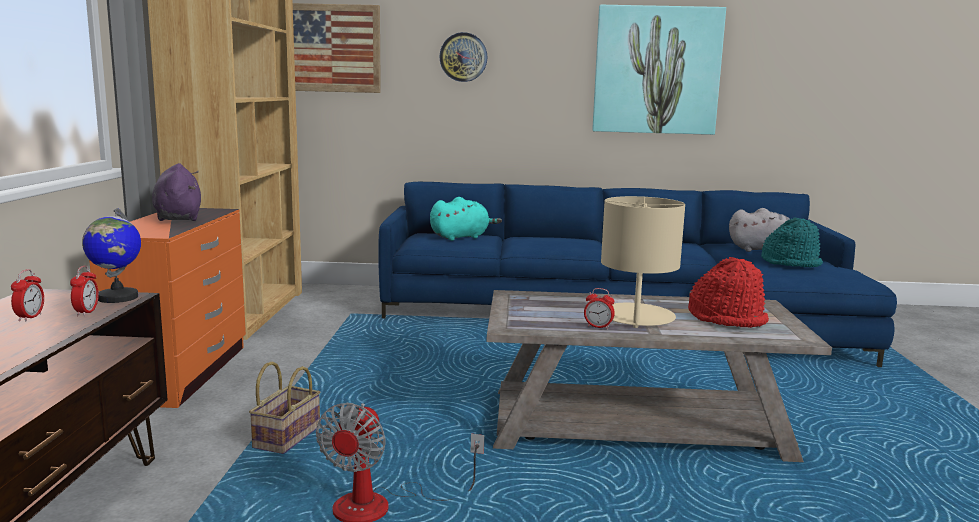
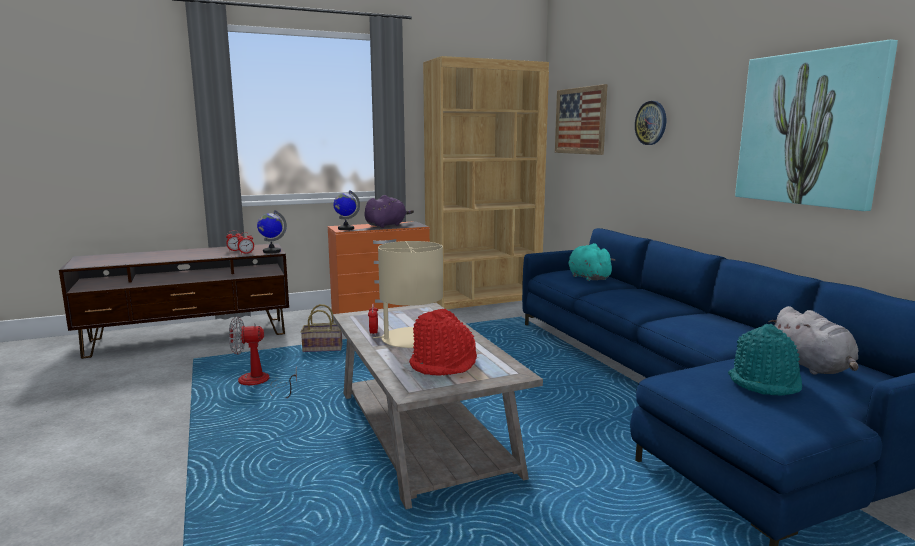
camera: 65 degrees right, 0 degrees up
turquoise plush toy [430,197,502,241] -> turquoise plush toy turned 150 degrees counterclockwise [568,243,615,281]
none -> globe [333,190,360,230]

